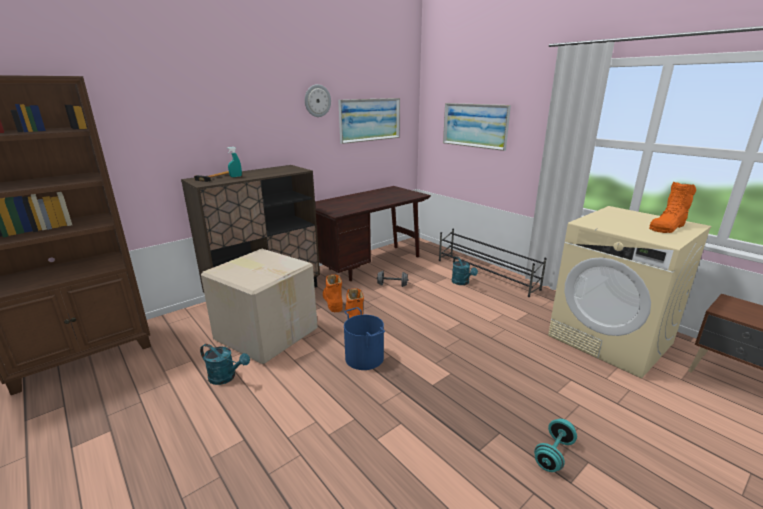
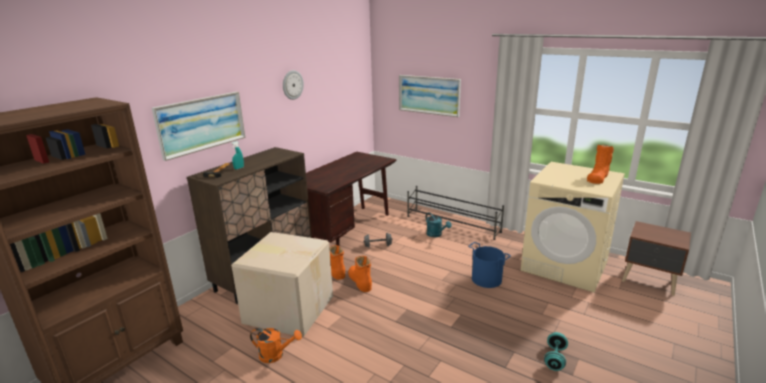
camera: 15 degrees left, 0 degrees up
turquoise watering can [200,344,250,385] -> orange watering can [250,328,302,363]
picture [338,98,400,144] -> picture moved to [152,92,246,161]
blue bucket [344,307,385,370] -> blue bucket moved to [468,242,511,288]

